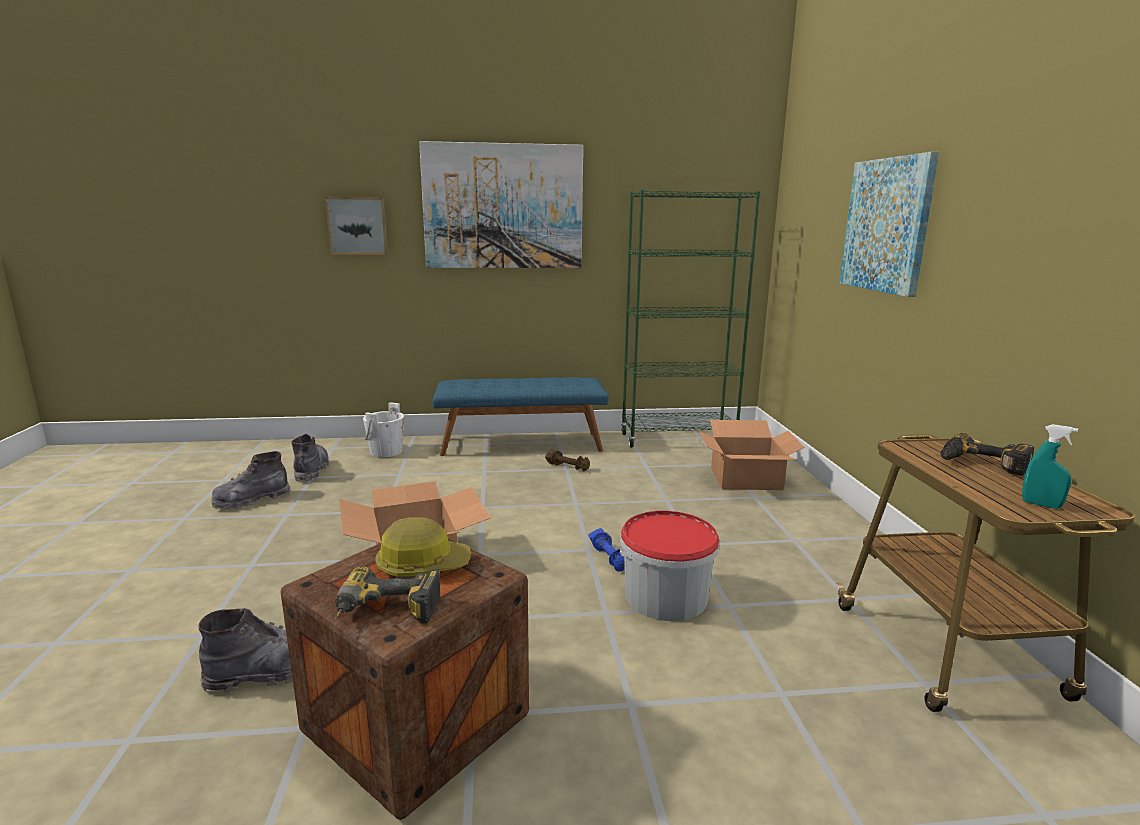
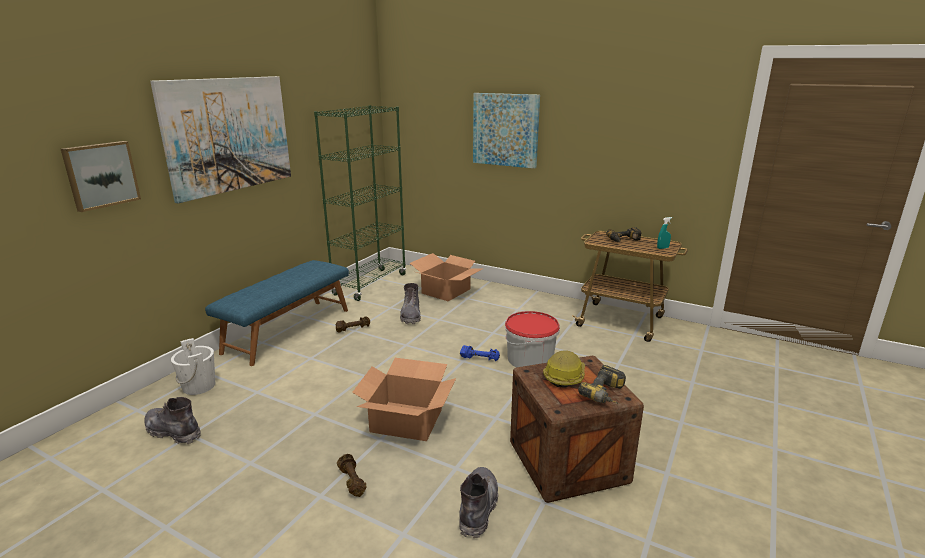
camera: 55 degrees left, 5 degrees up
grey boot [211,451,290,510] -> grey boot moved to [400,283,421,324]
none -> brown dumbbell [337,454,367,497]

